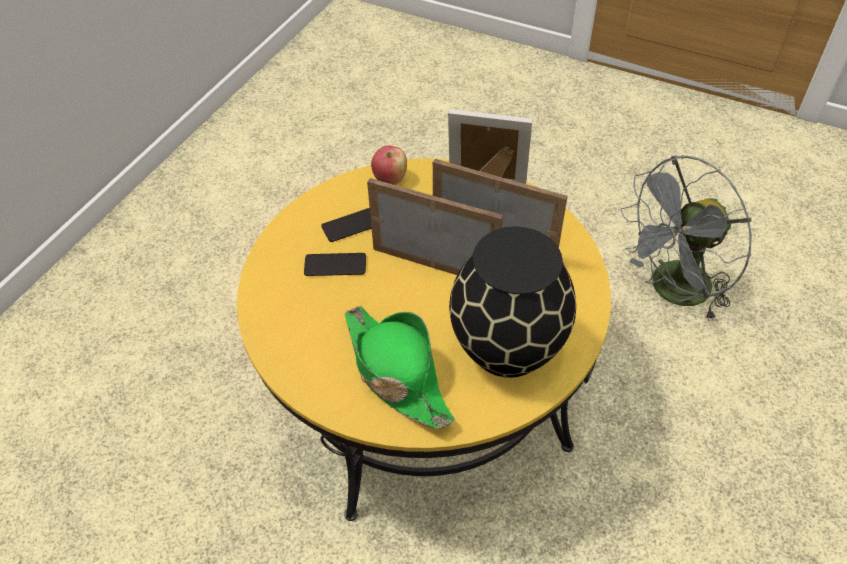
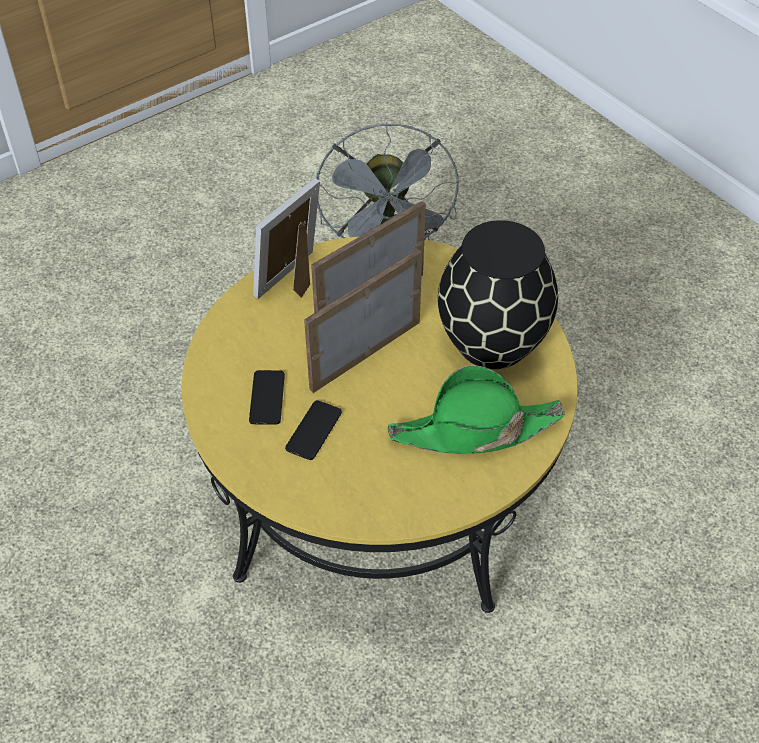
camera: 65 degrees left, 0 degrees up
apple [371,145,407,185] -> none

